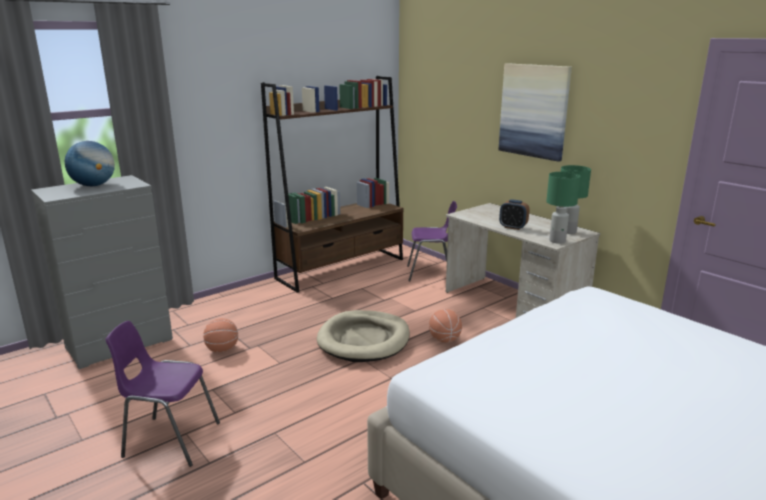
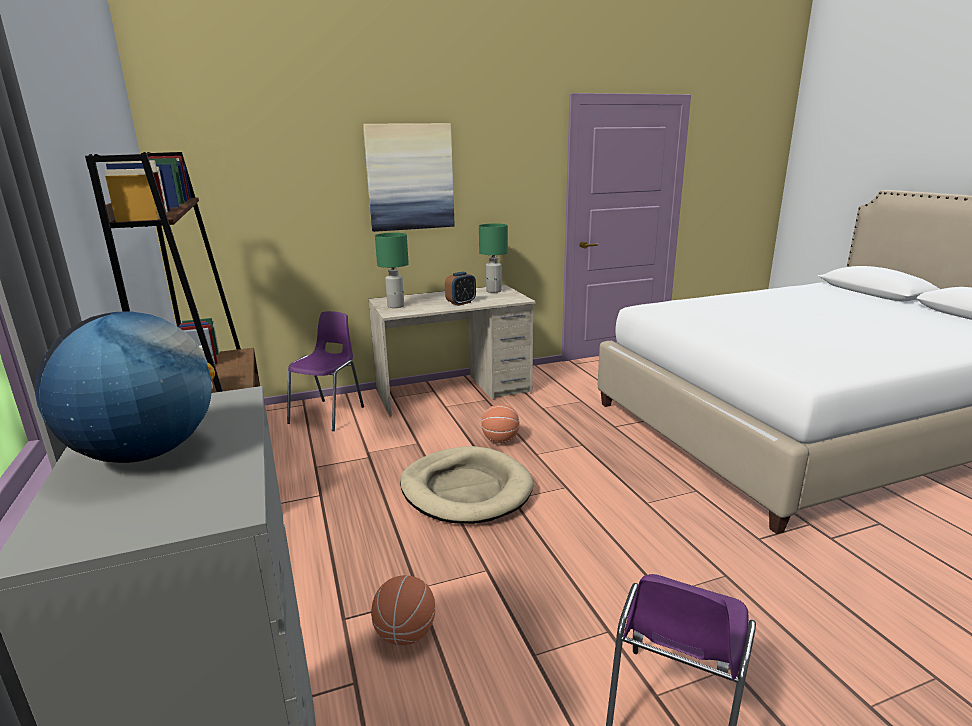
camera: 70 degrees left, 0 degrees up
green table lamp [546,172,581,244] -> green table lamp moved to [375,233,409,308]

